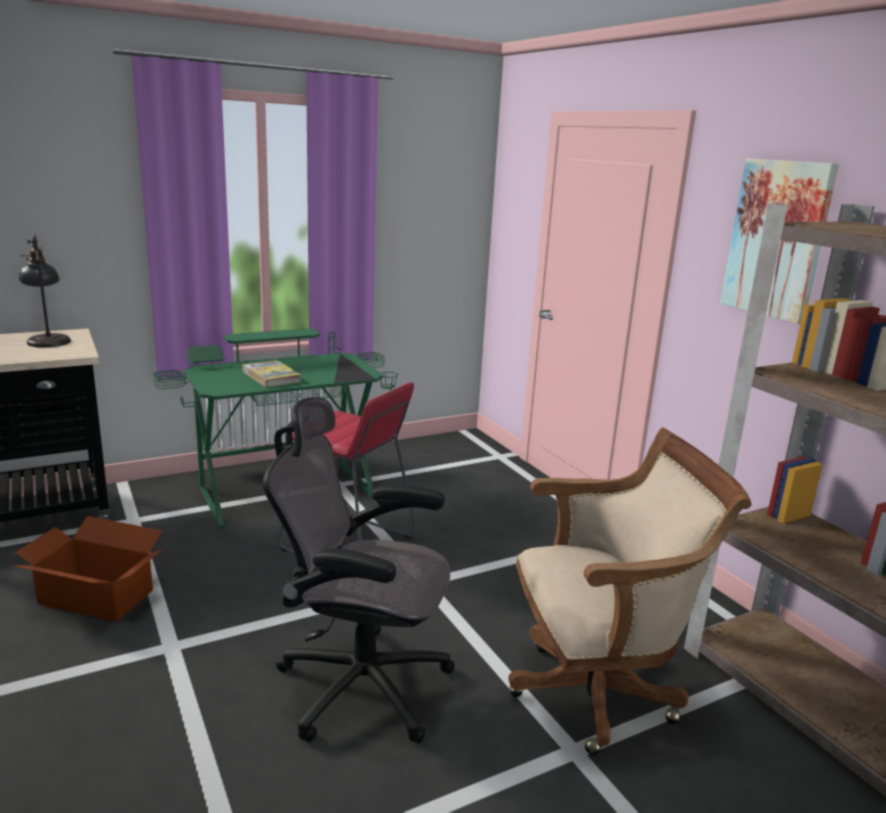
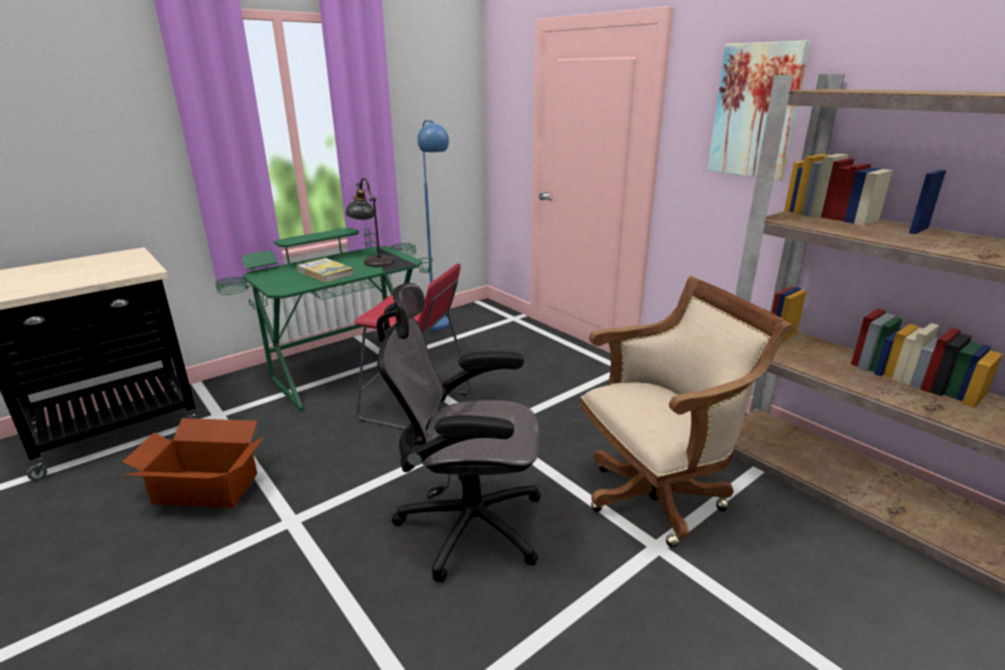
camera: 10 degrees left, 5 degrees up
grey table lamp [18,234,71,347] -> grey table lamp moved to [345,178,395,267]
none -> blue floor lamp [417,120,450,331]

